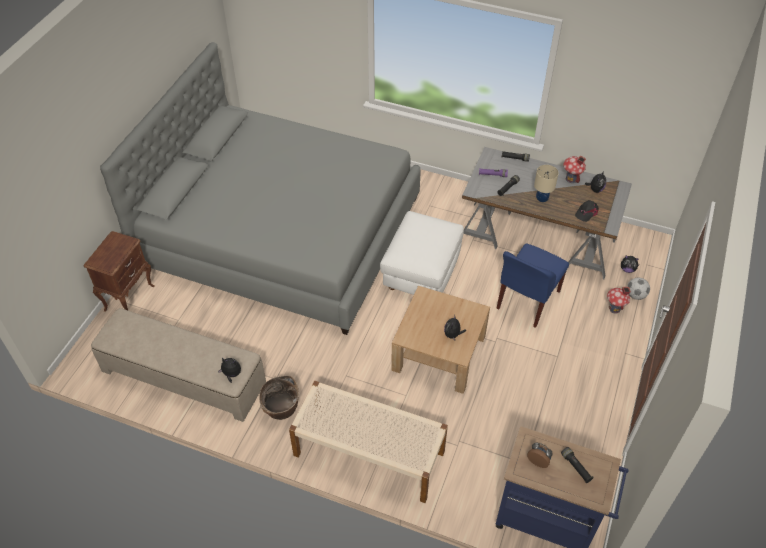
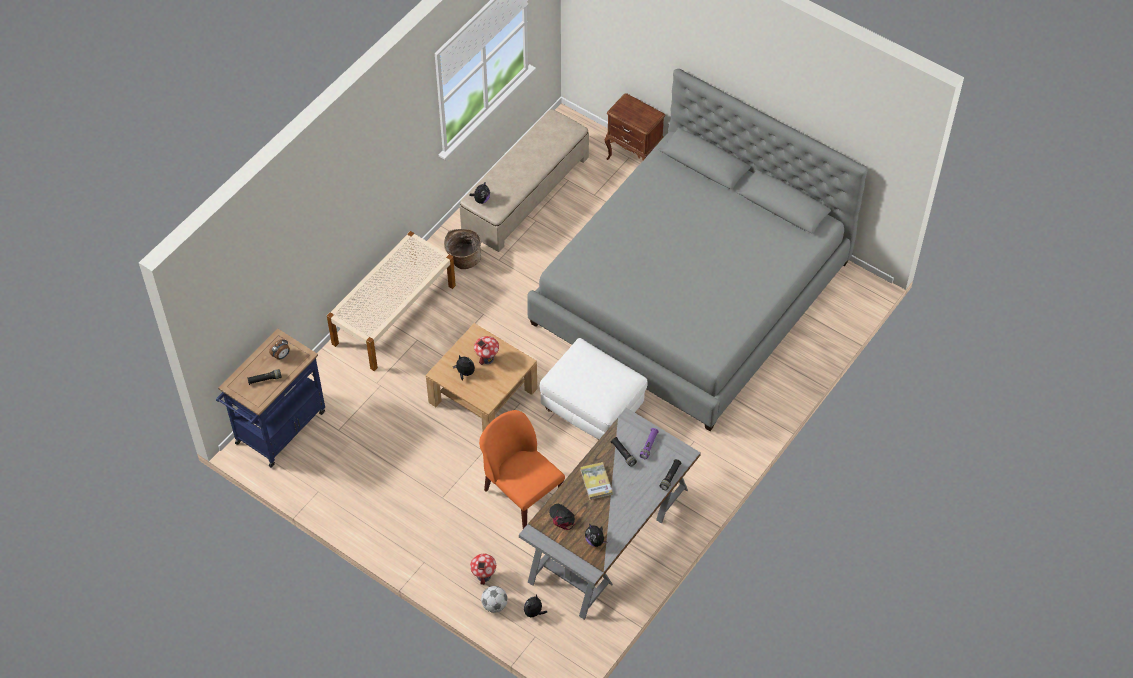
camera: 105 degrees right, 5 degrees up
blue chair [496,244,569,328] -> orange chair [479,410,565,529]
beige table lamp [534,165,559,202] -> book [580,462,613,500]
toy house [563,156,586,183] -> toy house moved to [474,336,499,365]

